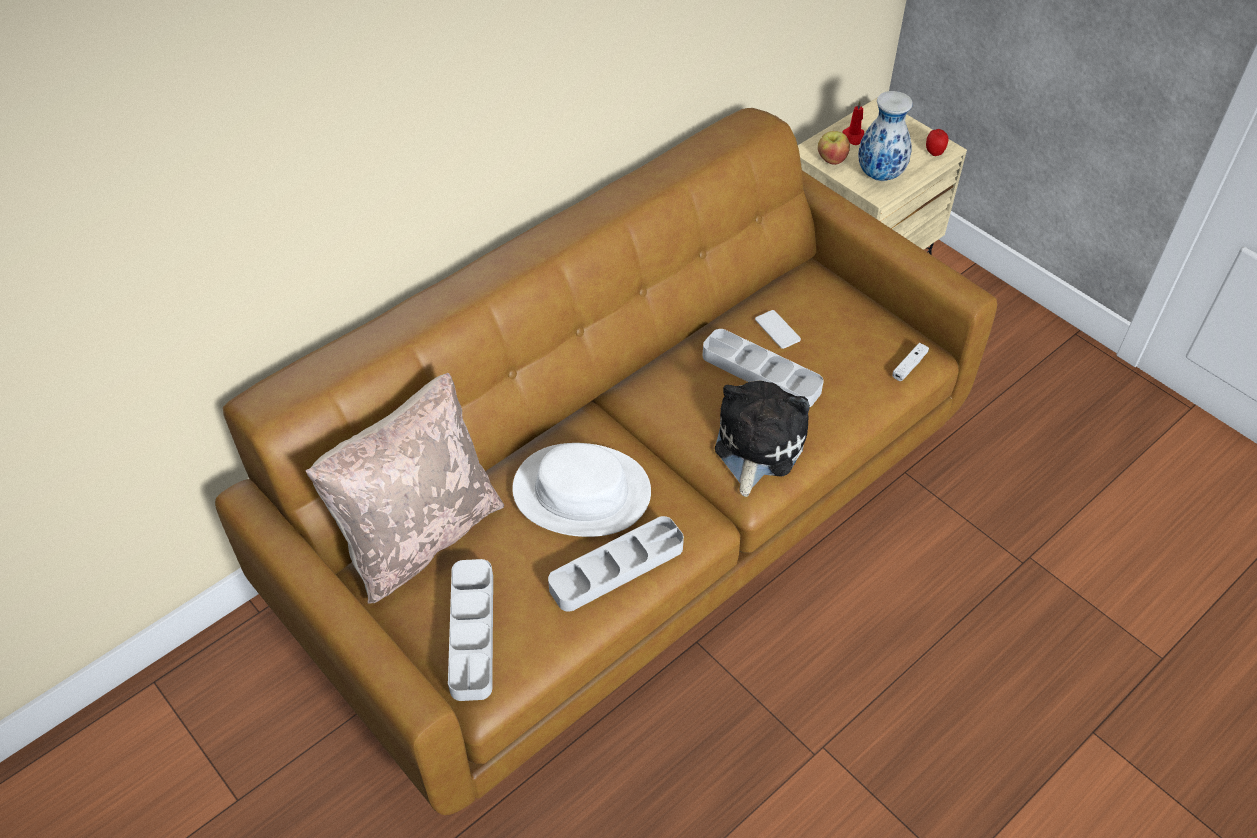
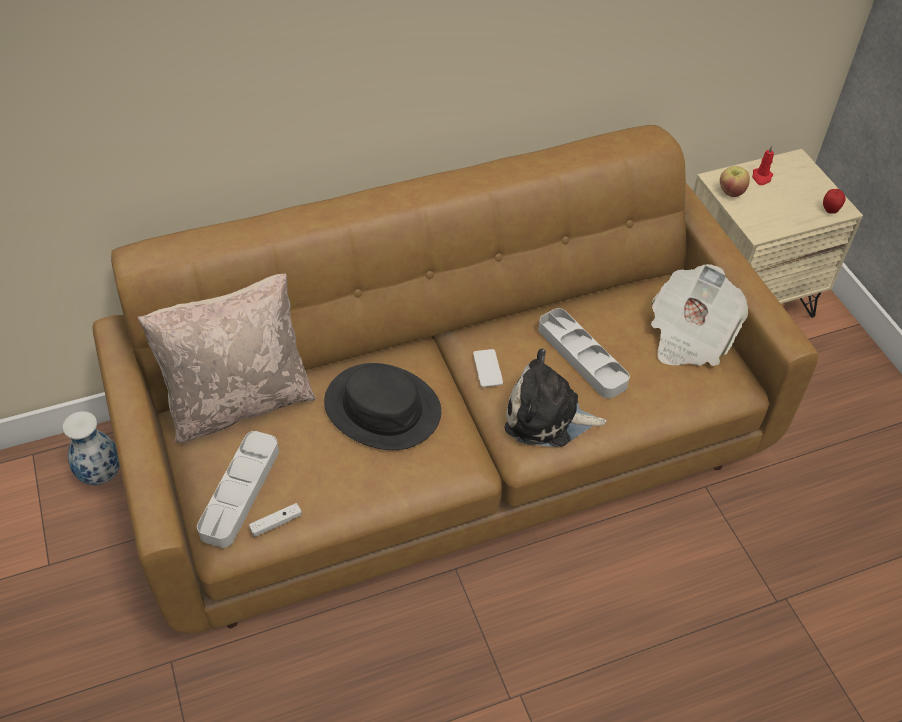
camera: 20 degrees right, 0 degrees up
white hat [512,443,651,537] -> black hat [324,363,441,450]
grey tray [548,516,684,612] -> none
plush toy [715,380,810,497] -> plush toy turned 120 degrees counterclockwise [505,349,607,447]
phone [755,310,801,349] -> phone moved to [473,349,503,387]
vase [858,91,913,181] -> vase moved to [63,411,120,485]
white game controller [892,343,929,381] -> white game controller moved to [249,503,302,537]
none -> newspaper [651,264,748,366]

